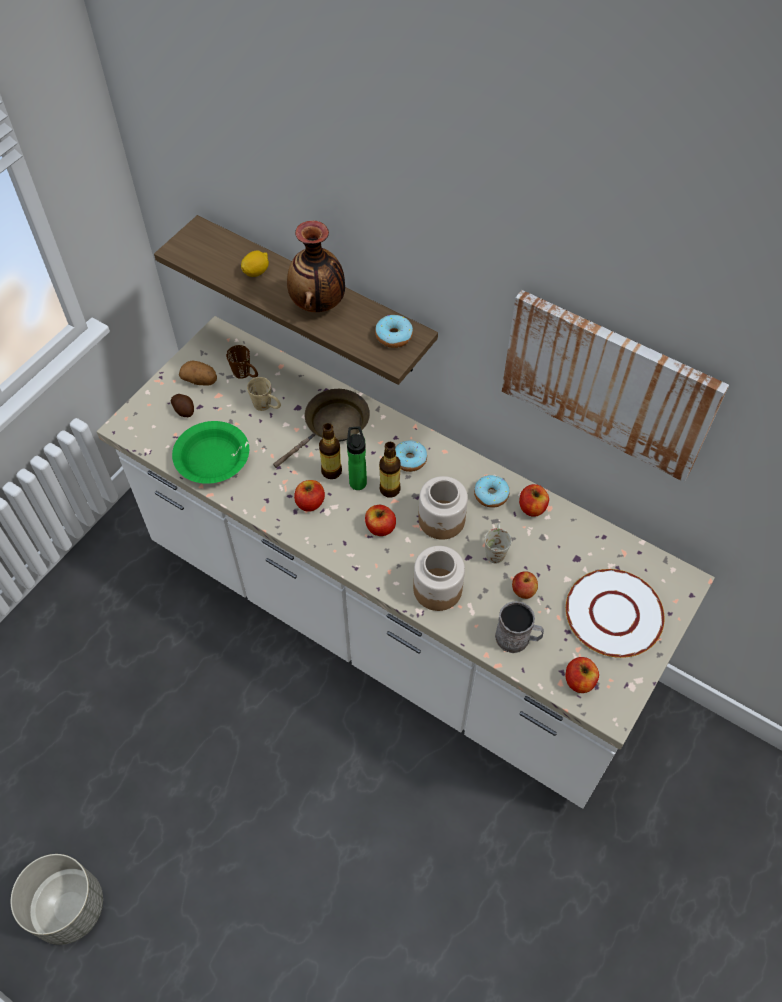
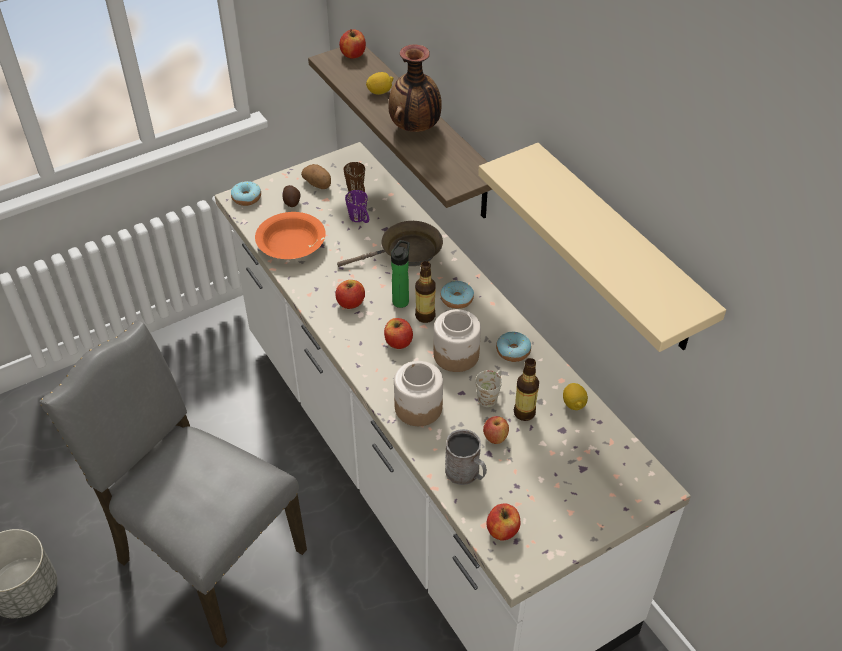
camera: 25 degrees right, 10 degrees down
green bowl [172,421,249,484] -> orange bowl [255,212,326,259]
beige mug [247,377,281,411] -> purple mug [345,190,369,223]
bottle [319,423,342,479] -> bottle moved to [514,358,539,421]
donut [375,315,413,348] -> donut moved to [231,181,261,206]
picture [502,290,729,482] -> beige shelf [478,143,726,352]
apple [519,484,549,517] -> apple moved to [339,29,366,59]
white plate [566,569,665,658] -> none
none -> grey chair [39,321,307,648]
none -> lemon [563,383,588,410]

